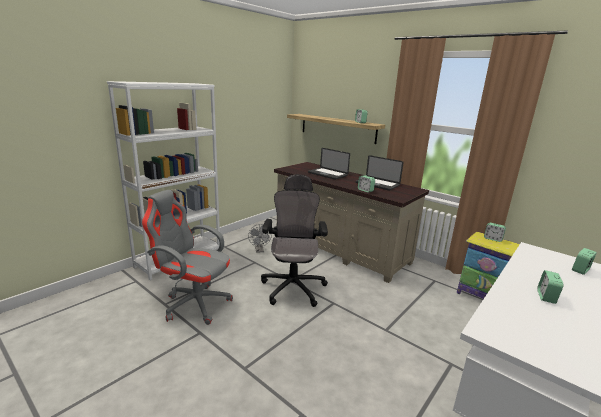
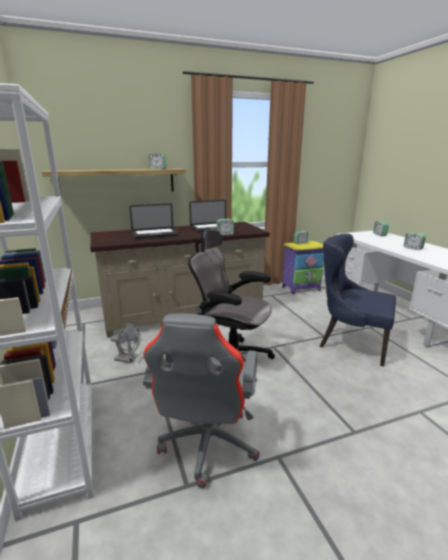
camera: 60 degrees left, 0 degrees up
grey office chair [142,190,233,325] -> grey office chair turned 45 degrees counterclockwise [143,313,260,488]
none -> blue chair [320,233,396,367]

